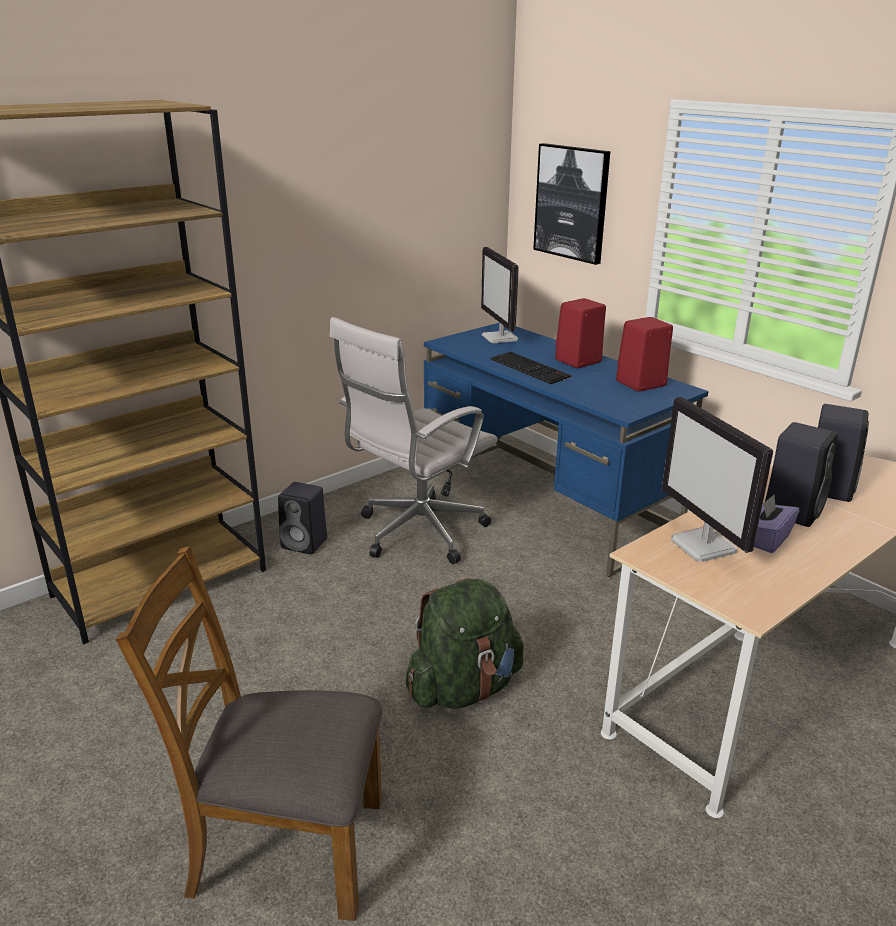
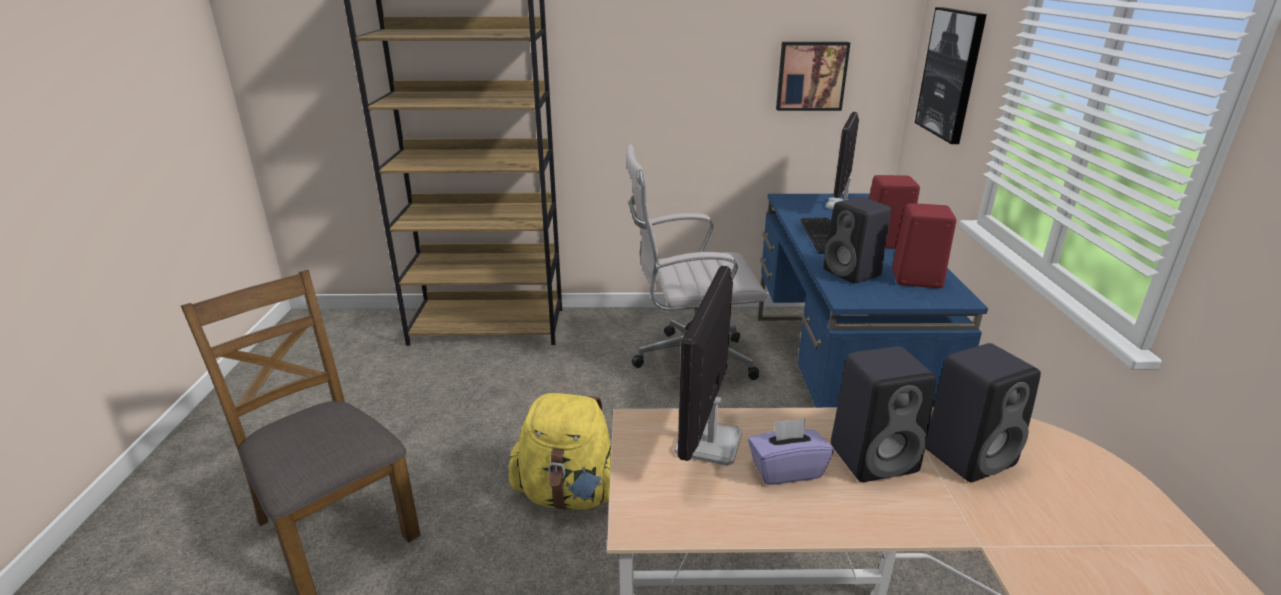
camera: 40 degrees right, 0 degrees up
black speaker [278,482,327,554] -> black speaker moved to [823,197,891,284]
green backpack [406,578,524,709] -> yellow backpack [509,393,612,510]
none -> picture [776,42,850,111]

